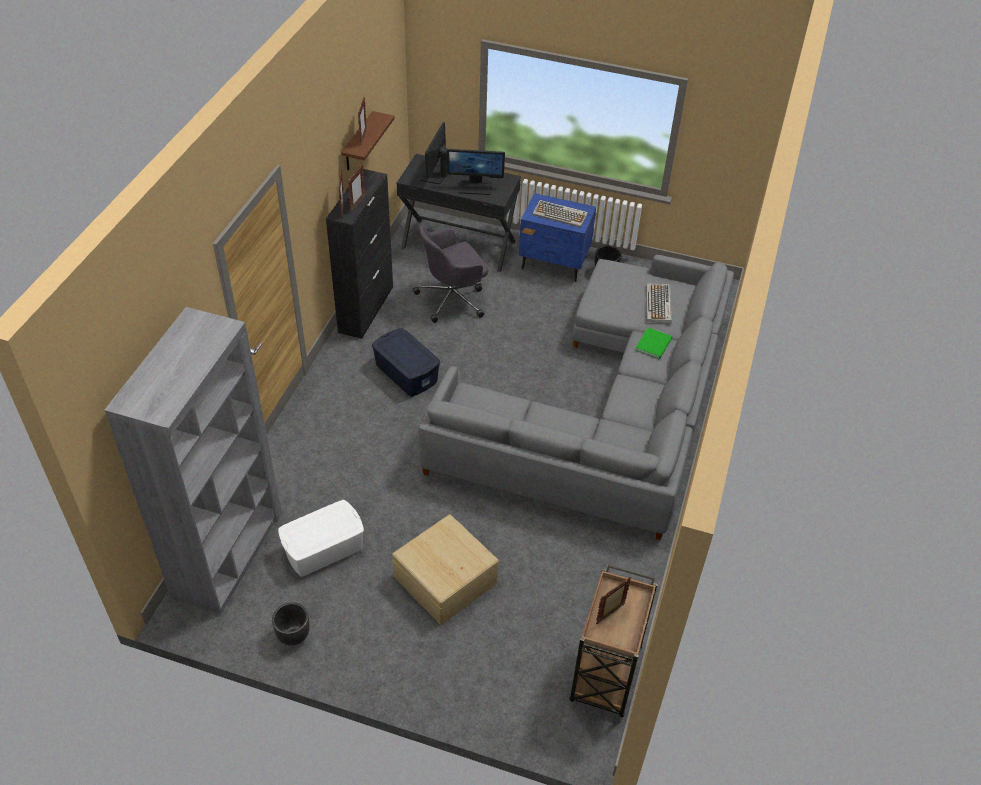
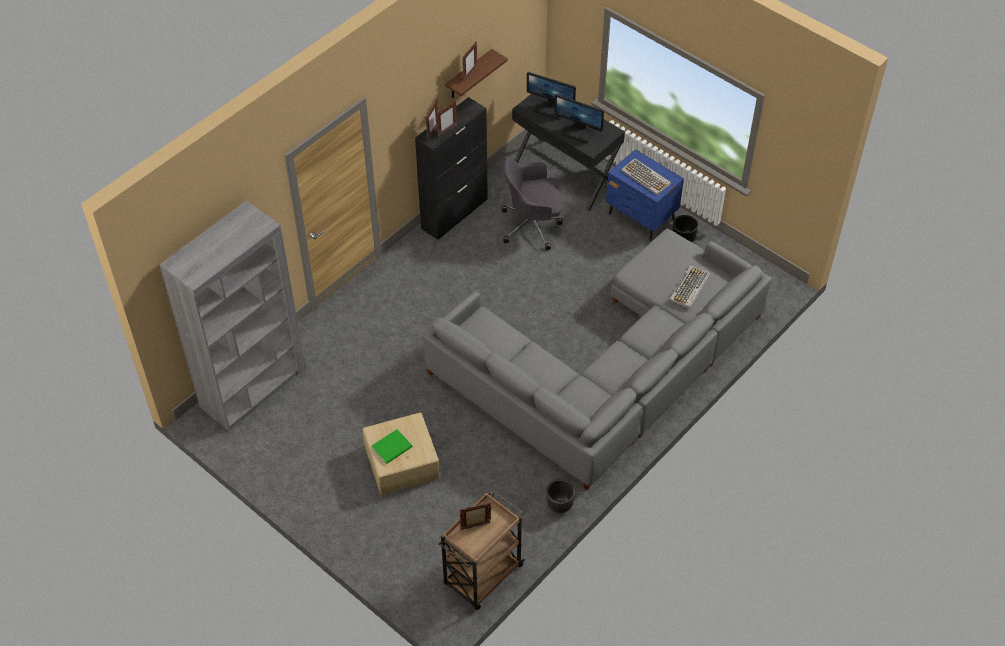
camera: 25 degrees right, 5 degrees up
black planter [272,602,310,646] -> black planter moved to [546,479,575,513]
white storage box [278,500,364,577] -> none
blue storage box [372,328,440,397] -> none
monitor [420,123,447,184] -> monitor turned 105 degrees counterclockwise [527,72,576,120]
green book [635,327,672,359] -> green book moved to [372,429,413,464]

